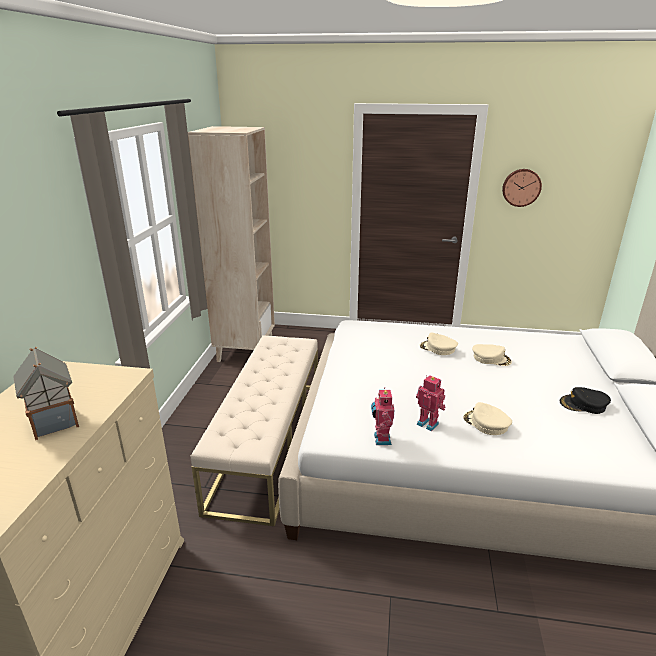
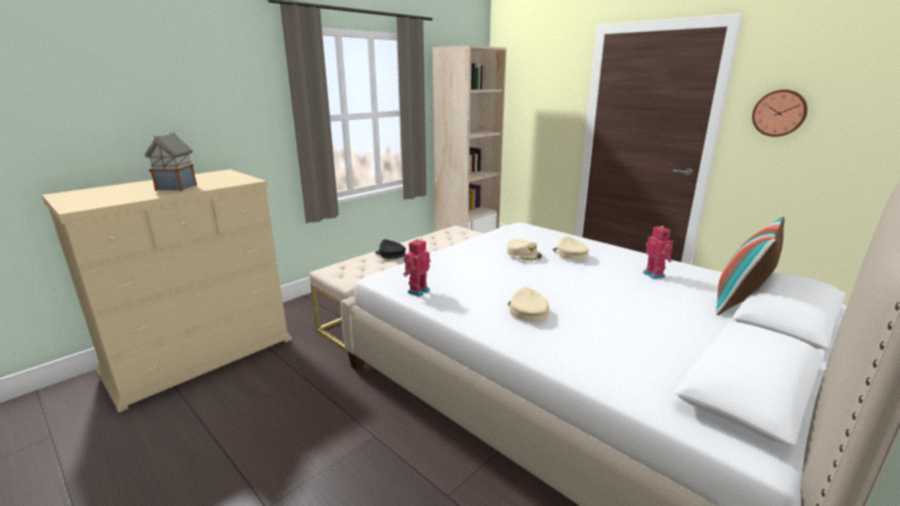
camera: 35 degrees right, 5 degrees down
toy robot [416,375,446,431] -> toy robot moved to [643,225,673,279]
beige cap [472,344,512,366] -> beige cap moved to [507,239,542,262]
black cap [560,387,611,414] -> black cap moved to [375,239,406,259]
none -> pillow [716,217,785,315]

